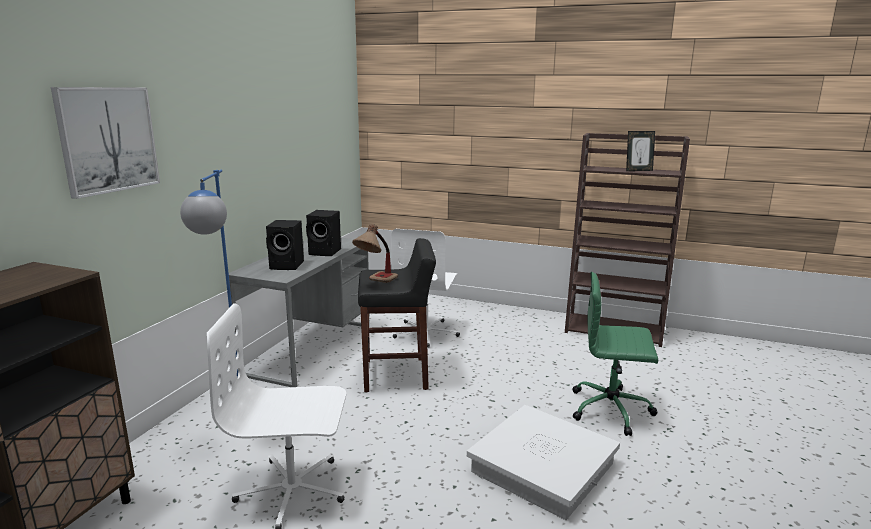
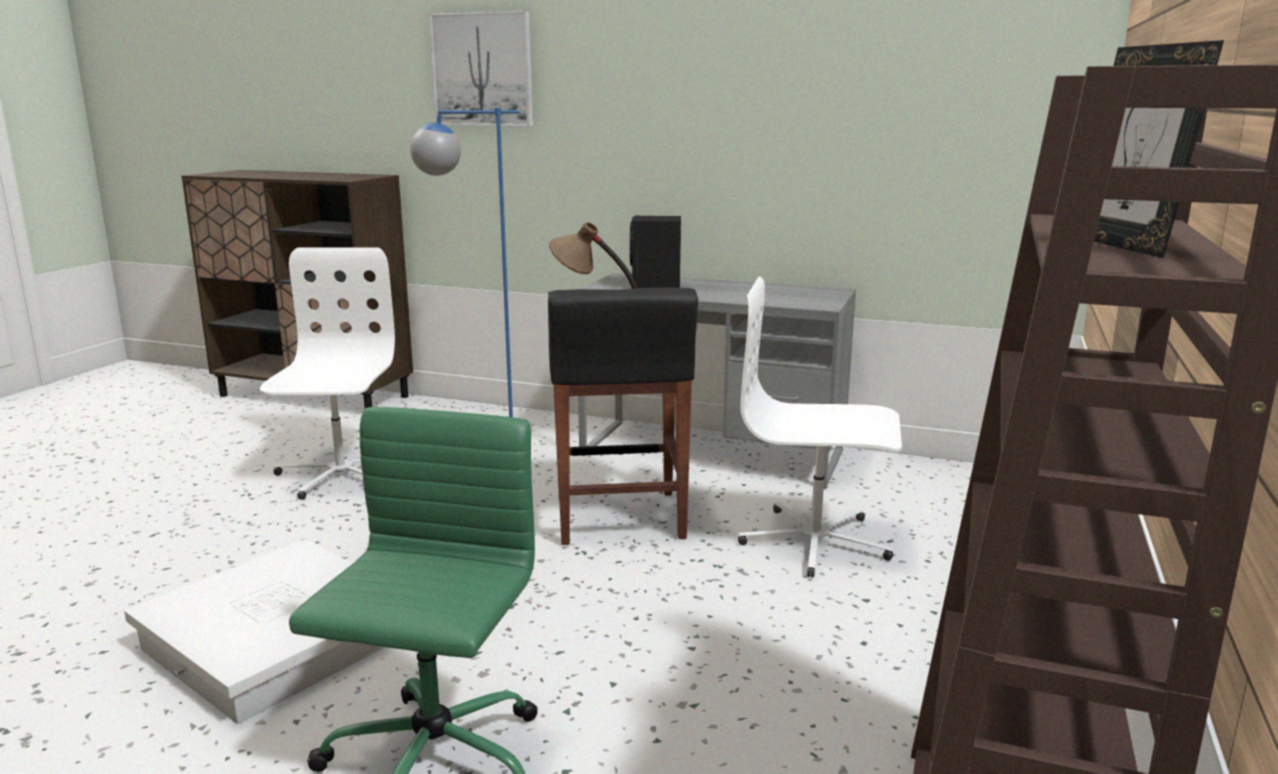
camera: 90 degrees right, 0 degrees up
black speaker [306,210,341,256] -> none

